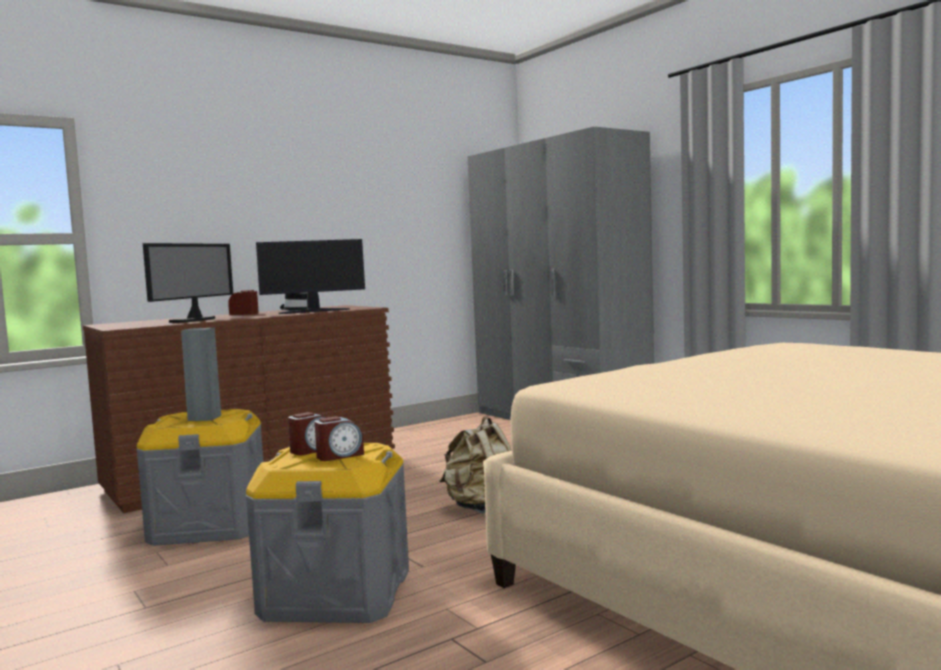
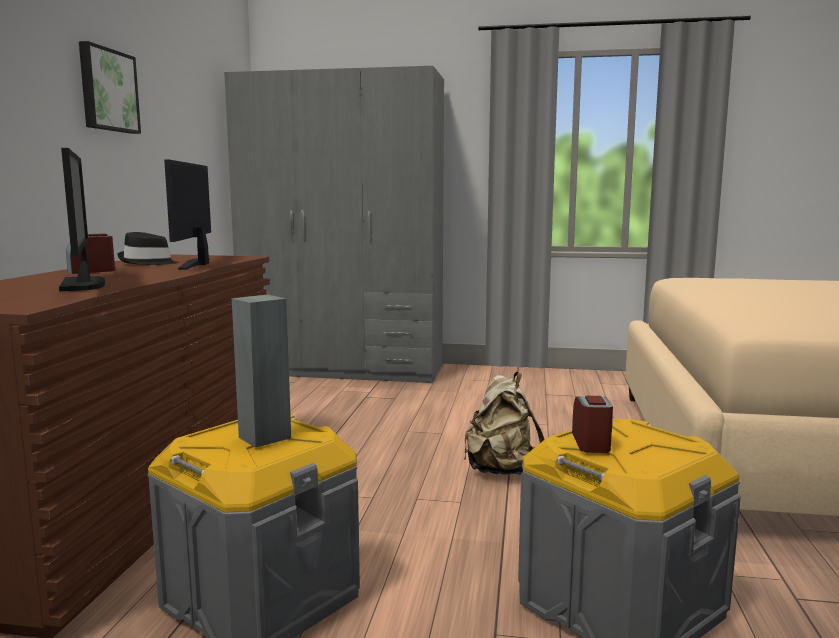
camera: 45 degrees left, 5 degrees up
monitor [256,239,365,314] -> monitor turned 150 degrees clockwise [164,159,211,270]
alarm clock [314,416,364,461] -> none
none -> picture [79,41,141,134]

